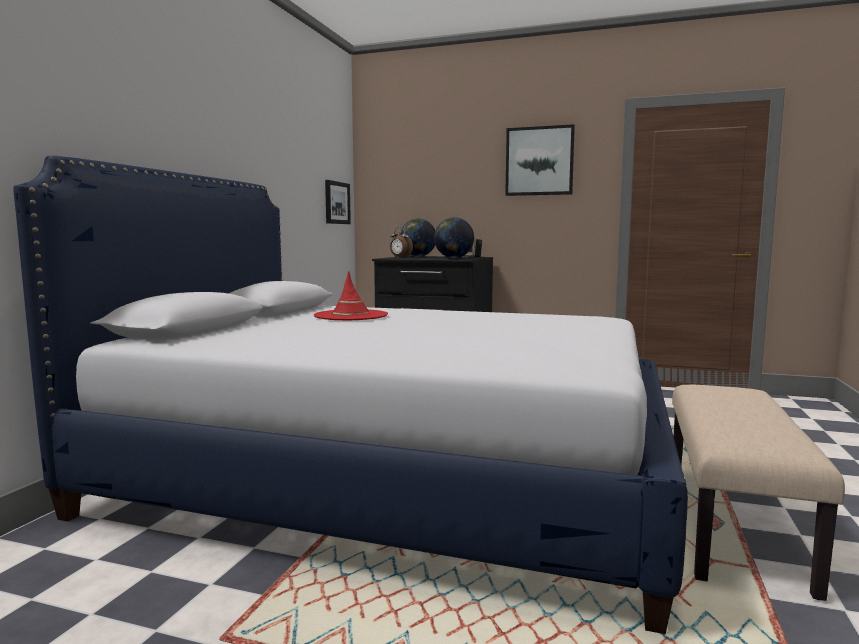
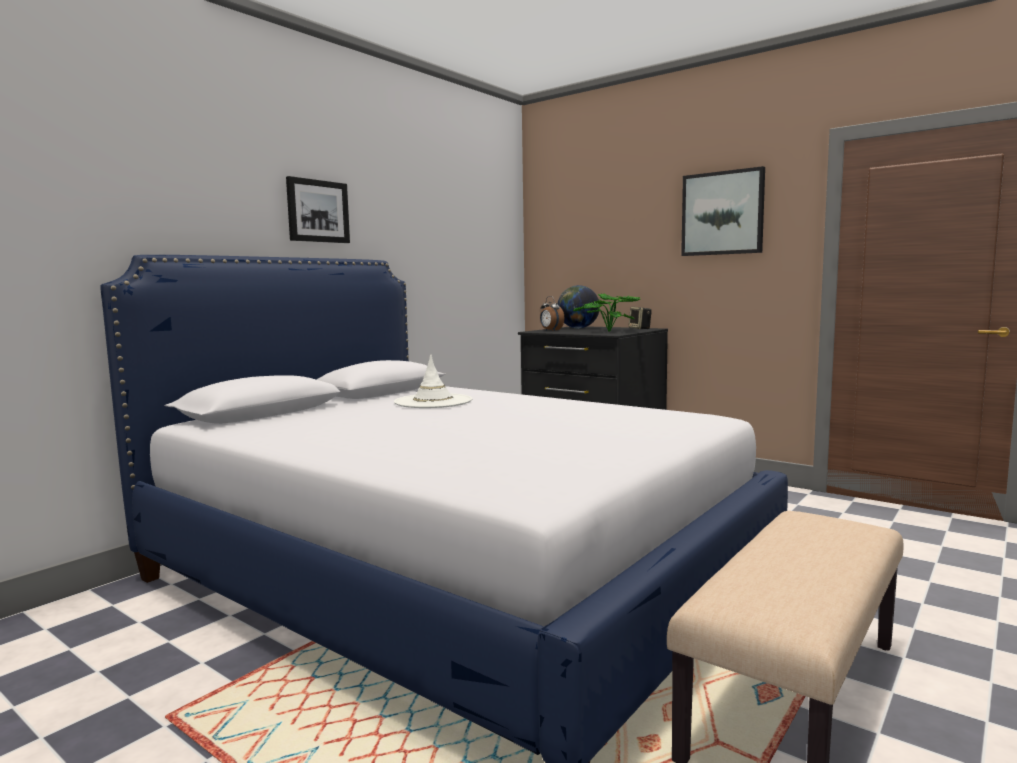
camera: 20 degrees right, 0 degrees up
red hat [314,271,388,320] -> white hat [394,354,472,408]
picture [325,180,351,224] -> picture moved to [286,176,350,243]
globe [434,217,474,258] -> potted plant [573,294,640,332]

